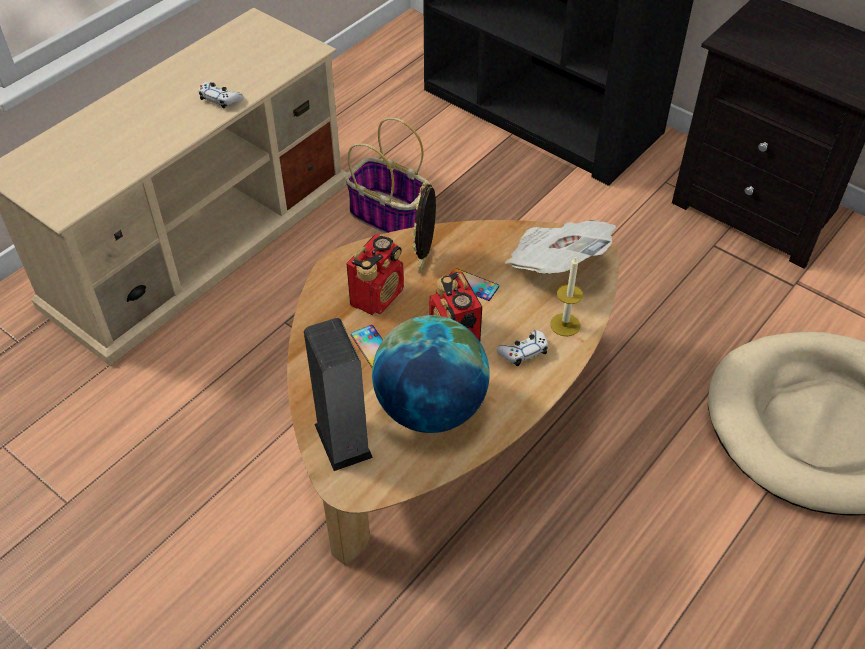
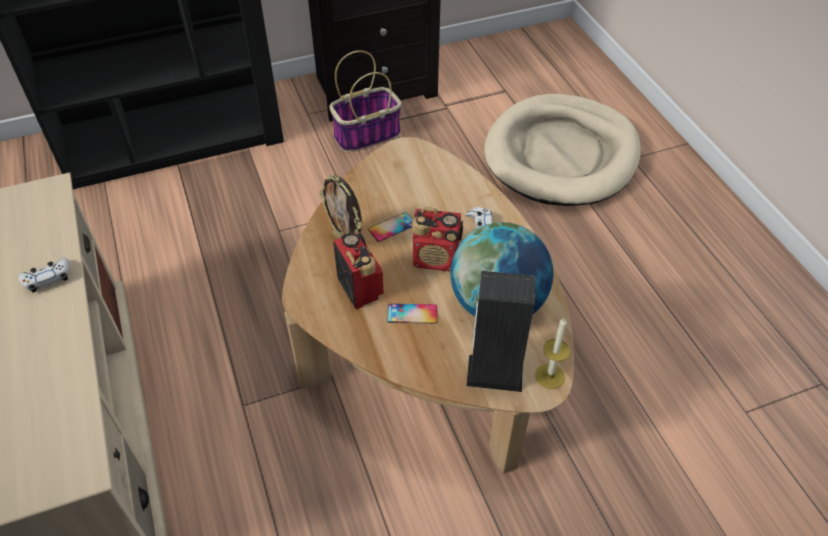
camera: 60 degrees left, 0 degrees up
basket [345,117,430,233] -> basket moved to [329,50,402,153]
newspaper [505,220,616,274] -> none
candle [550,256,583,336] -> candle moved to [535,317,570,389]

